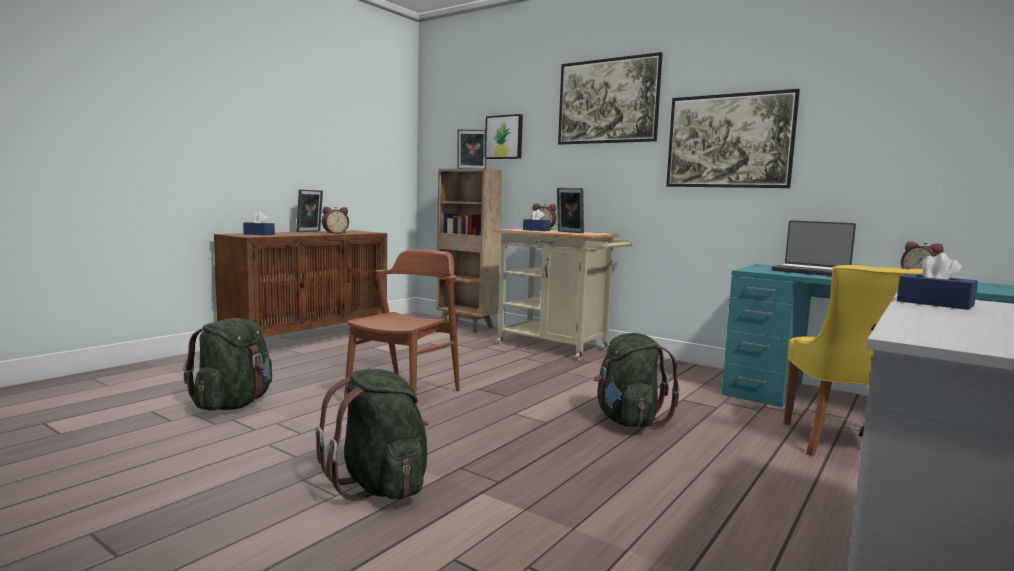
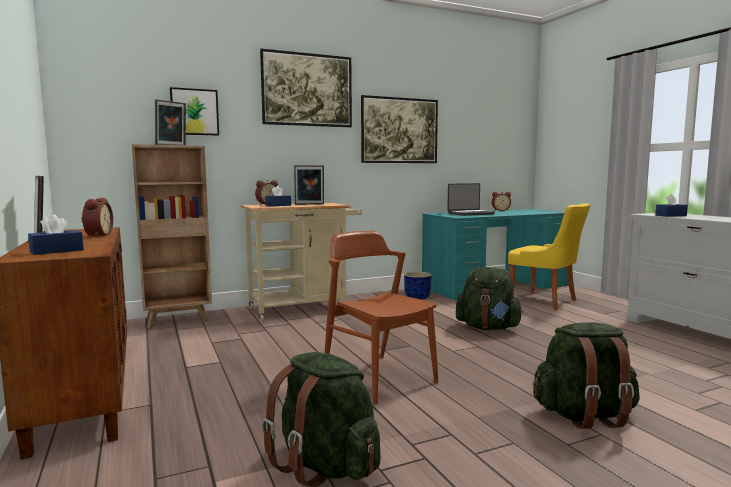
camera: 60 degrees left, 0 degrees up
none -> blue planter [404,272,432,300]

